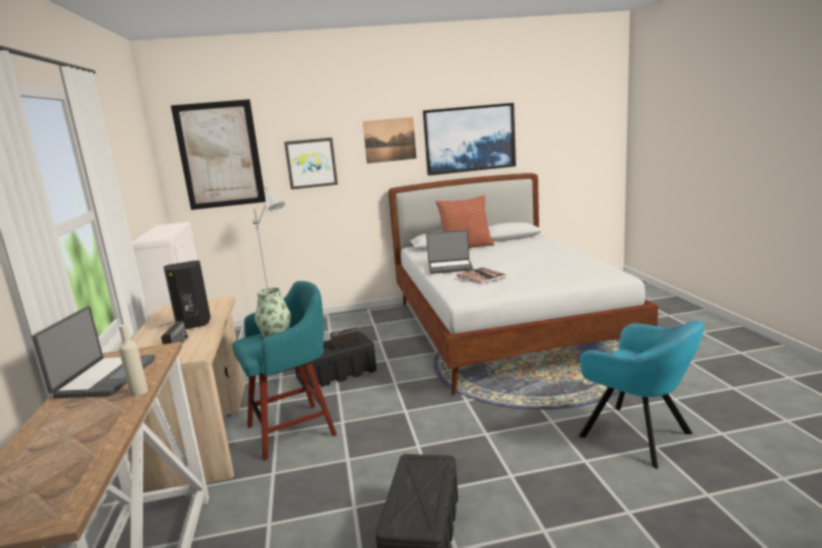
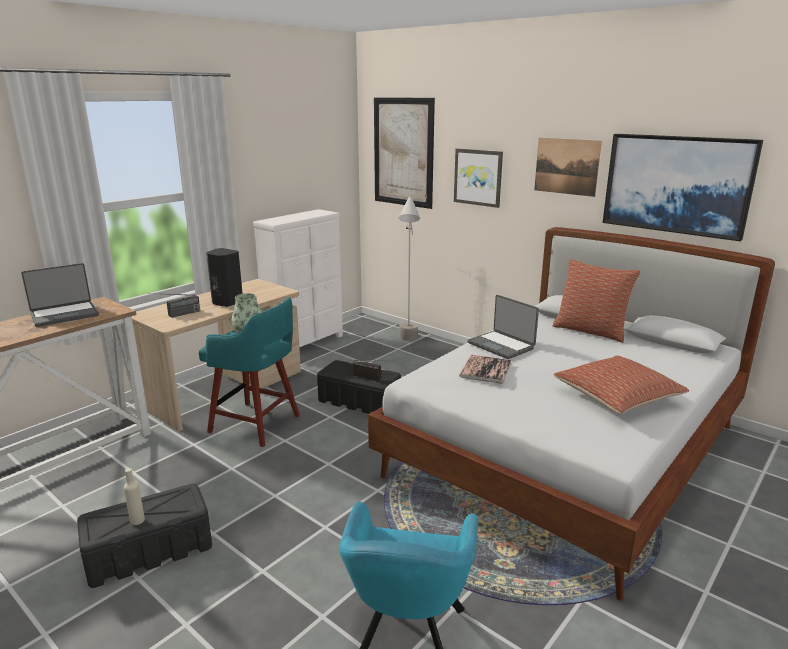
camera: 50 degrees right, 5 degrees up
beige bottle [119,324,148,397] -> beige bottle moved to [124,468,145,525]
none -> pillow [554,356,689,414]

